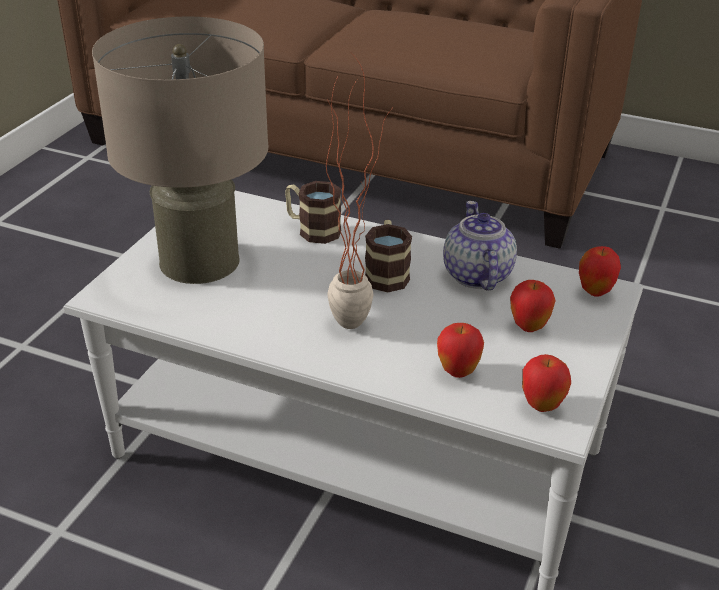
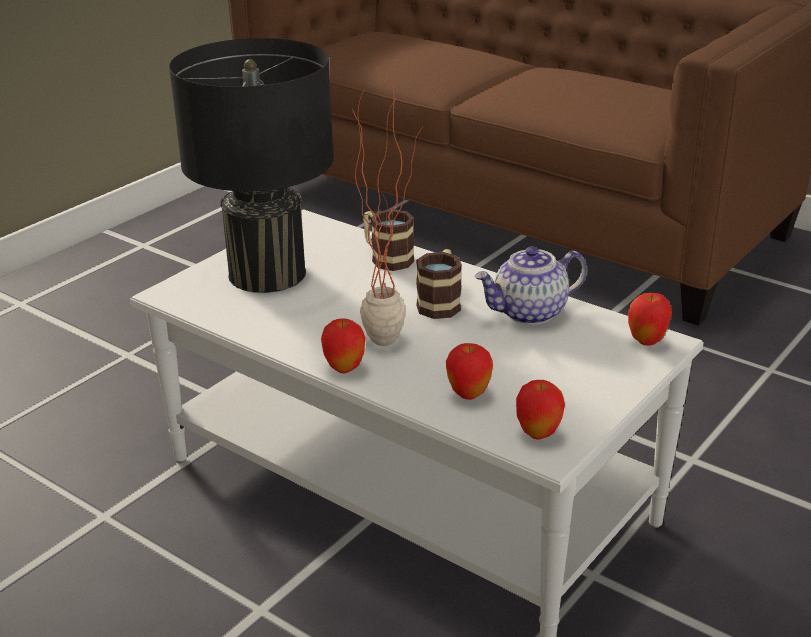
camera: 15 degrees right, 5 degrees down
beige table lamp [92,17,268,284] -> black table lamp [169,38,334,293]
teapot [443,201,517,291] -> teapot turned 120 degrees counterclockwise [475,247,587,325]
apple [510,280,556,332] -> apple moved to [321,318,366,374]

